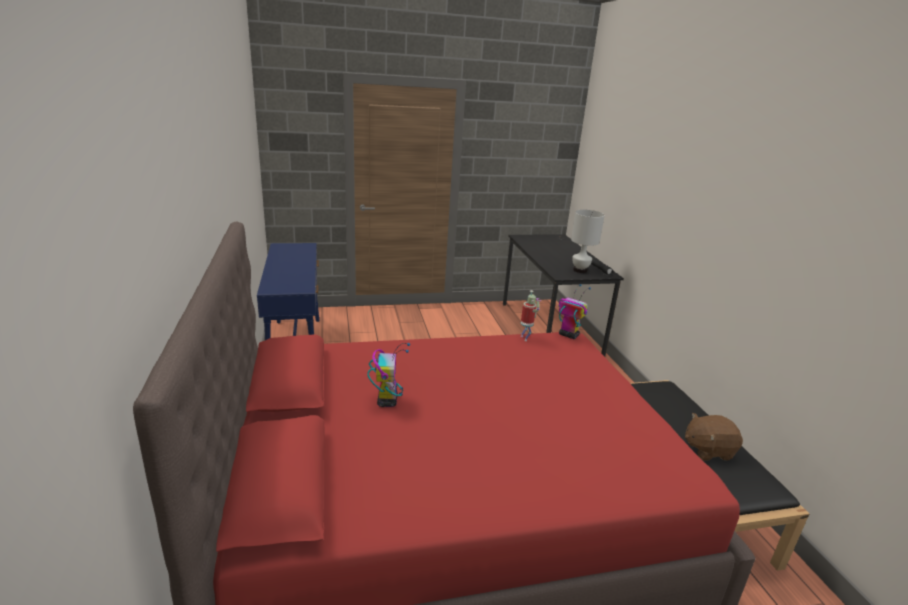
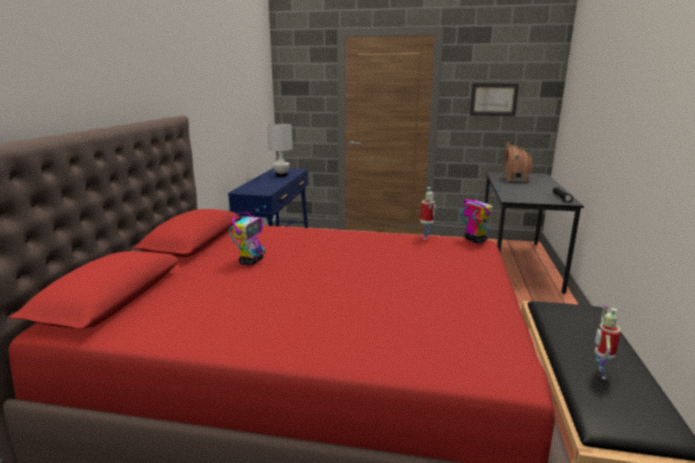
camera: 25 degrees right, 5 degrees down
white table lamp [571,210,605,273] -> white table lamp moved to [267,124,292,177]
brown plush toy [685,413,743,461] -> toy robot [594,305,621,380]
none -> picture [470,83,519,116]
none -> toy house [503,142,533,182]

